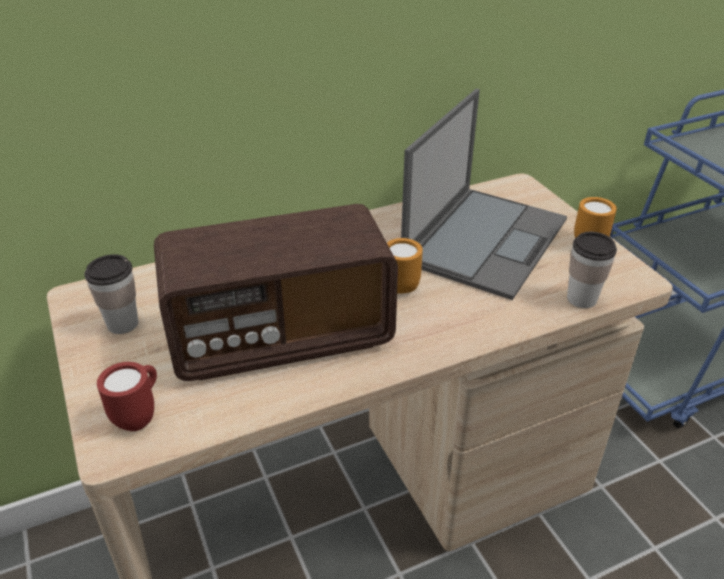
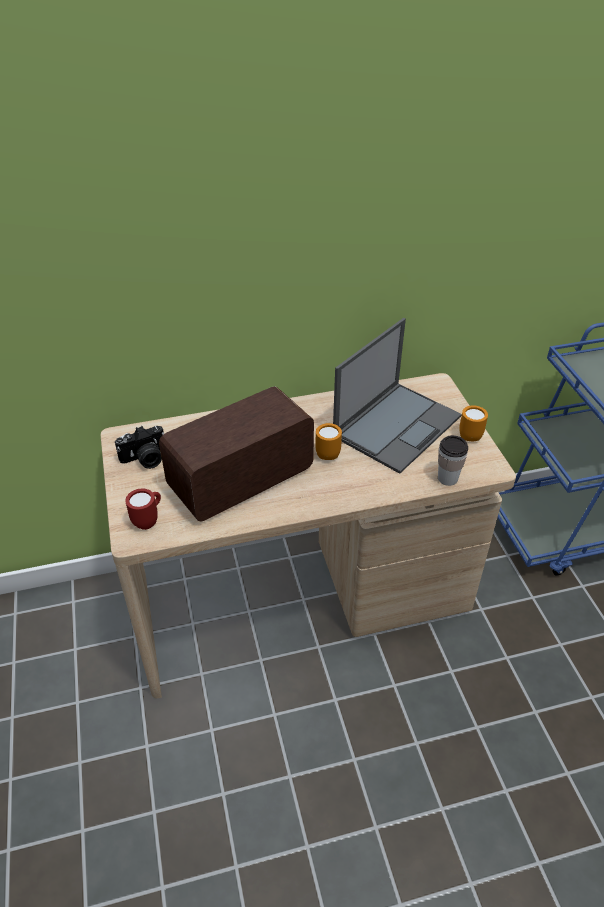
camera: 10 degrees right, 5 degrees up
cup [84,254,139,334] -> camera [115,426,164,469]
radio [154,204,398,381] -> radio turned 150 degrees clockwise [159,386,314,521]

